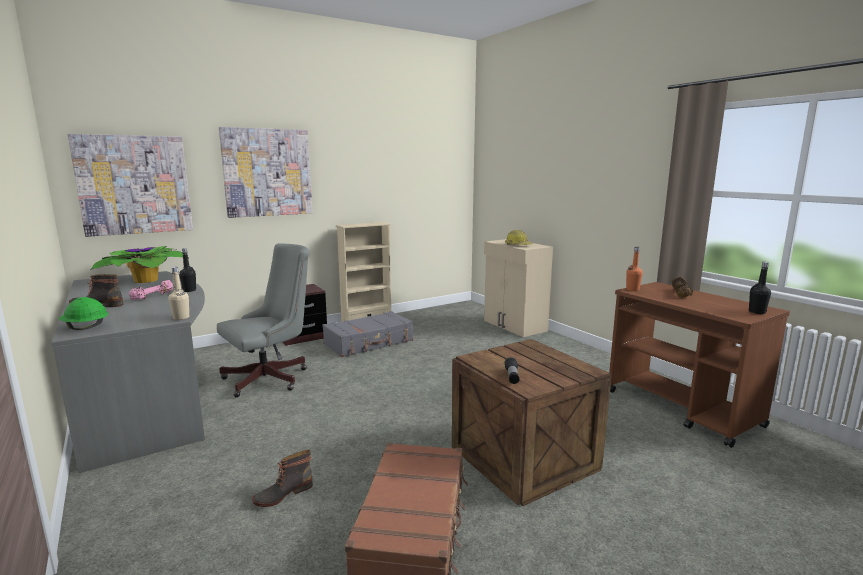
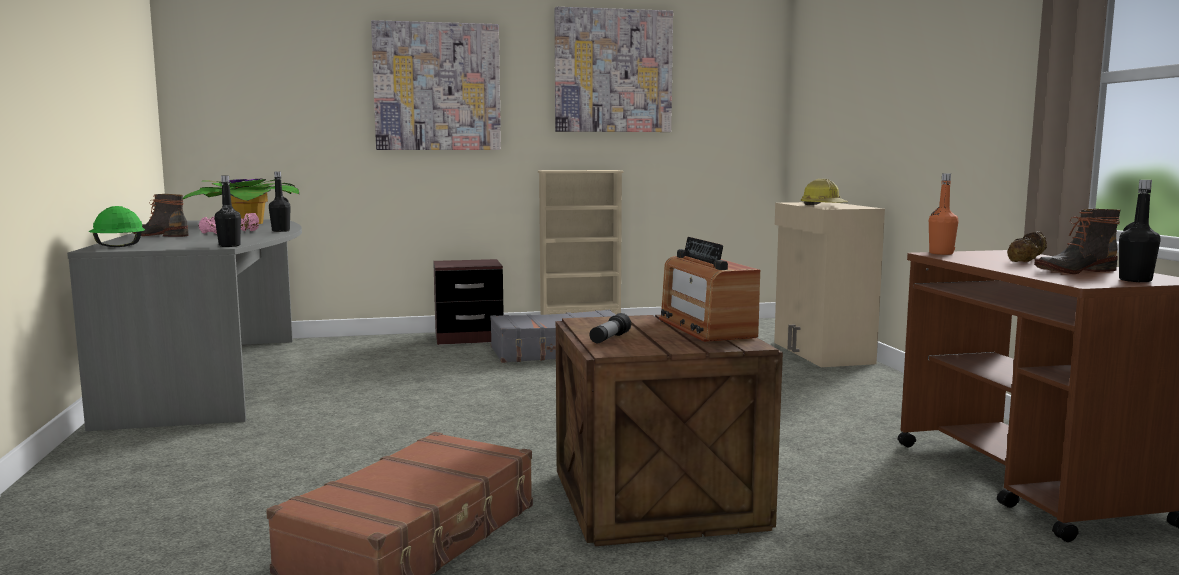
camera: 20 degrees right, 5 degrees down
picture [68,134,193,237] -> picture moved to [555,7,673,132]
beige bottle [169,267,189,320] -> black bottle [215,175,241,247]
grey office chair [217,243,310,397] -> none
boot [252,450,313,507] -> boot moved to [1034,209,1121,274]
none -> radio [659,237,760,342]

